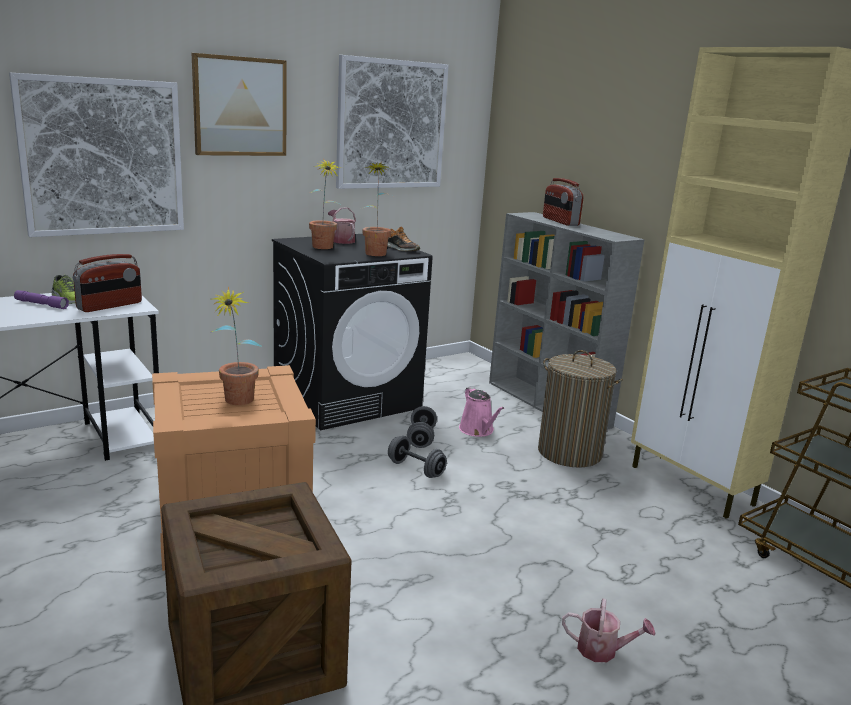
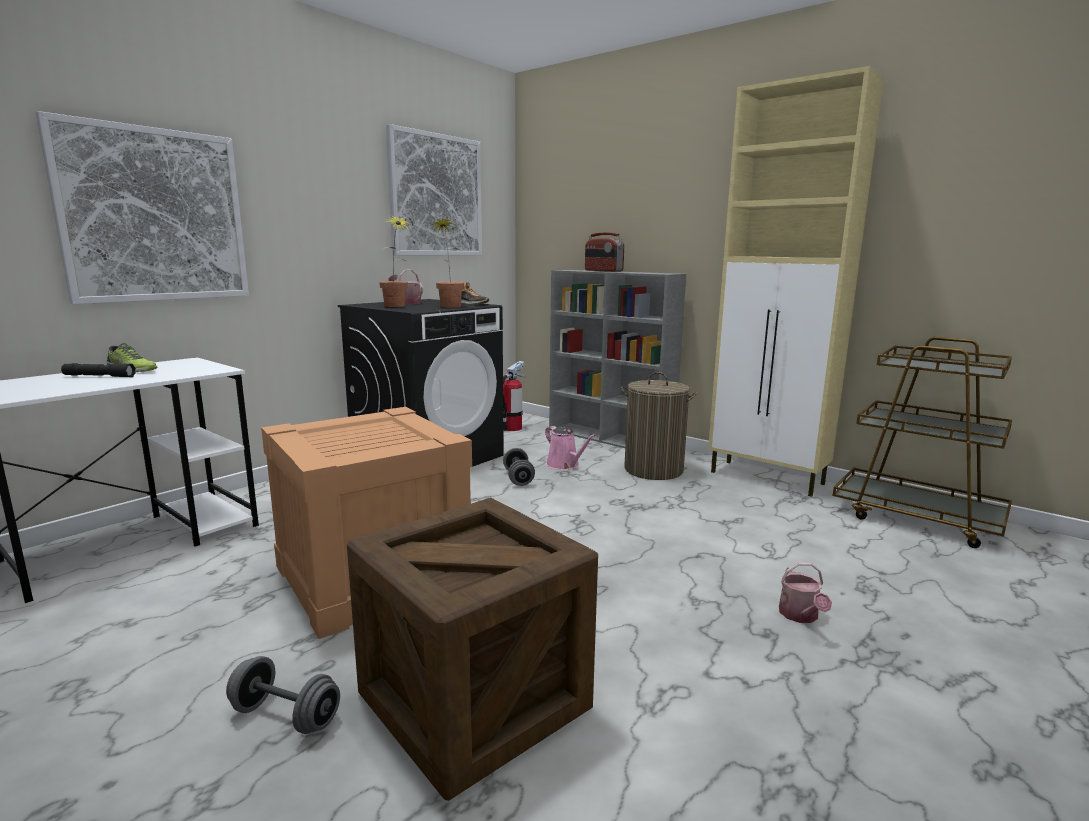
camera: 15 degrees left, 5 degrees down
purple flashlight [14,290,69,309] -> black flashlight [61,363,136,377]
radio [73,254,142,312] -> none
picture [192,53,286,156] -> none
potted plant [211,287,262,405] -> none
grey dumbbell [388,436,447,478] -> grey dumbbell moved to [226,656,340,734]
watering can [562,599,656,662] -> watering can turned 90 degrees clockwise [779,563,832,623]
none -> fire extinguisher [503,361,526,431]

